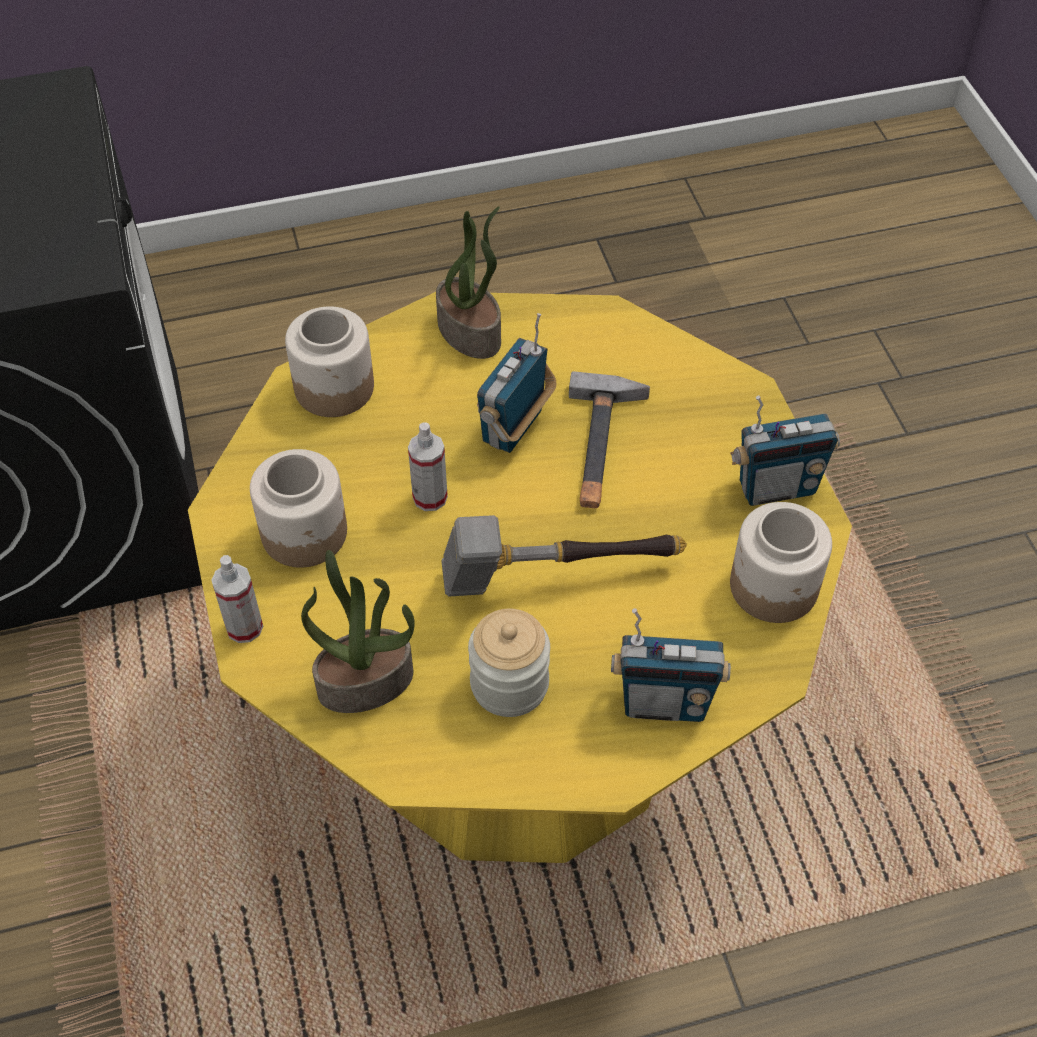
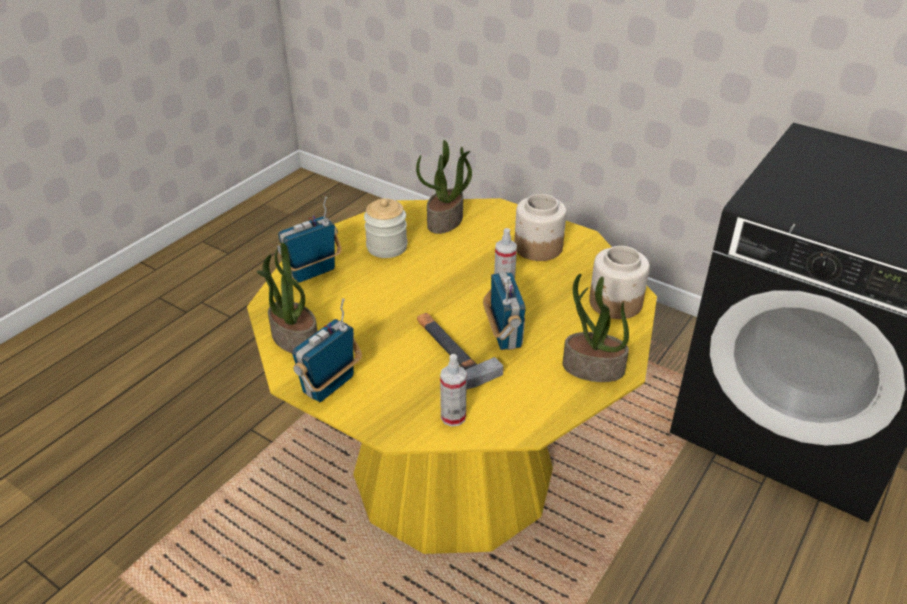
camera: 140 degrees right, 15 degrees down
spray bottle [211,555,263,643] -> spray bottle moved to [440,354,467,427]
hammer [441,515,687,597] -> none
jar [730,502,832,623] -> potted plant [257,243,317,353]

